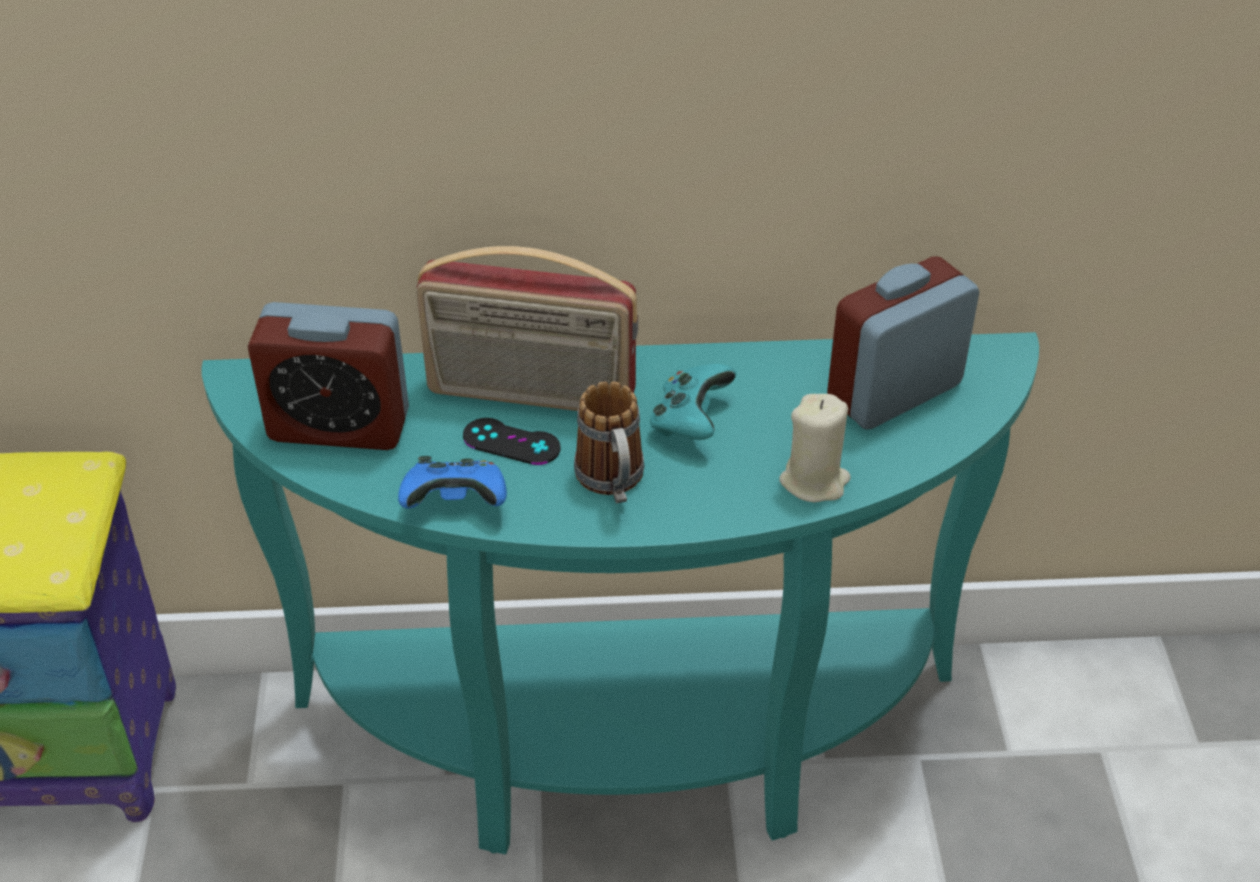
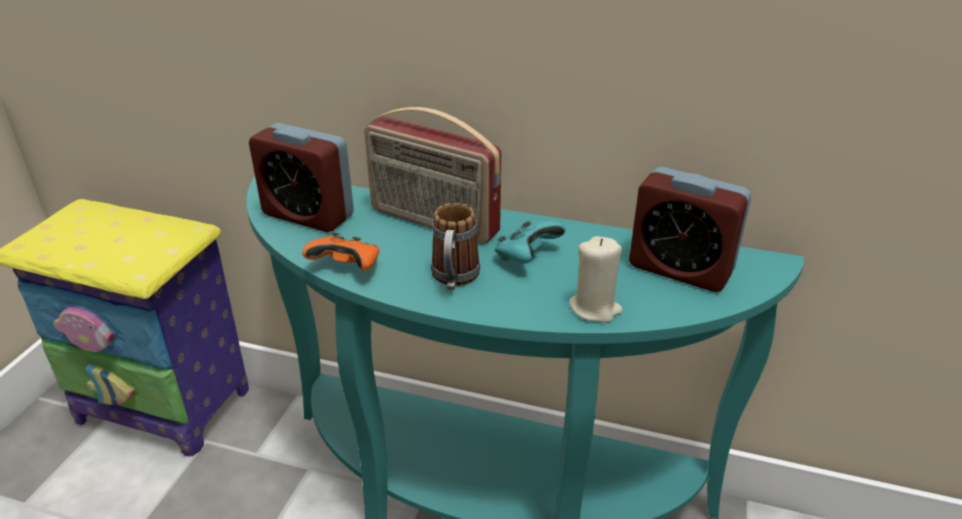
camera: 20 degrees right, 10 degrees down
blue game controller [398,456,507,509] -> orange game controller [302,232,379,270]
black game controller [463,418,560,465] -> none
alarm clock [827,257,979,429] -> alarm clock turned 135 degrees counterclockwise [629,167,751,292]

